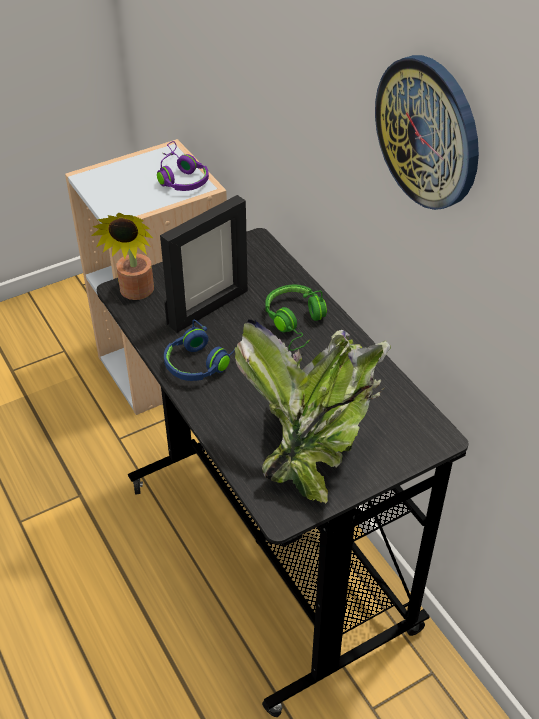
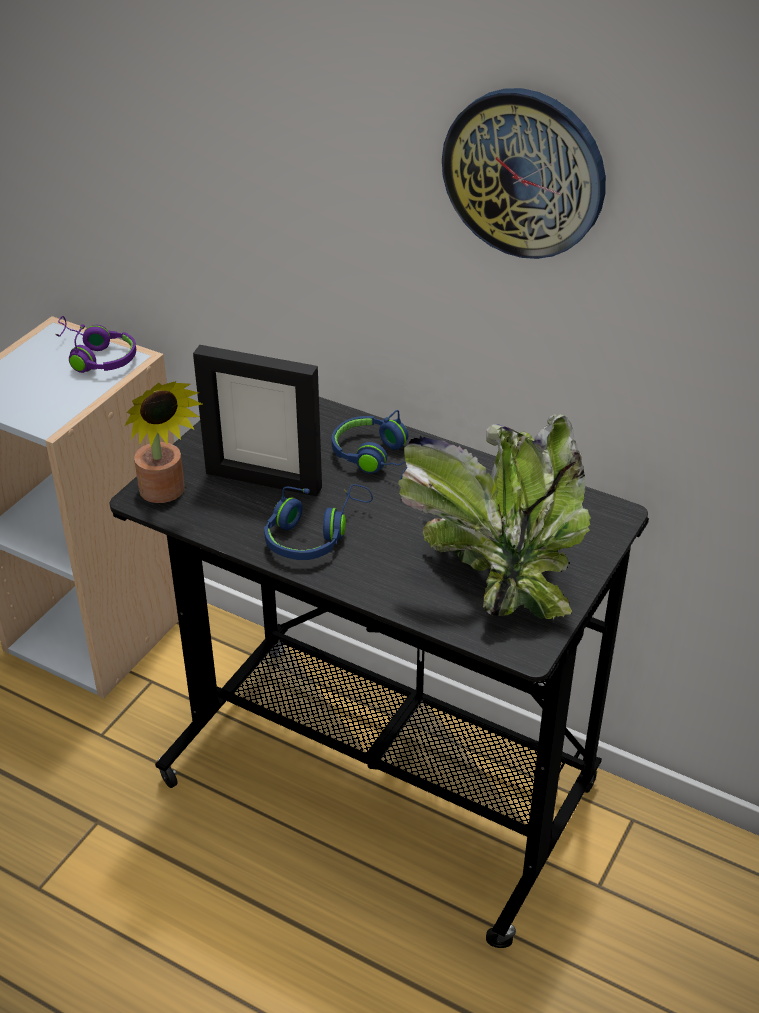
camera: 30 degrees left, 5 degrees down
picture frame [160,195,248,333] -> picture frame turned 90 degrees clockwise [193,345,322,497]
green headphones [265,284,327,351] -> blue headphones [332,410,408,480]

